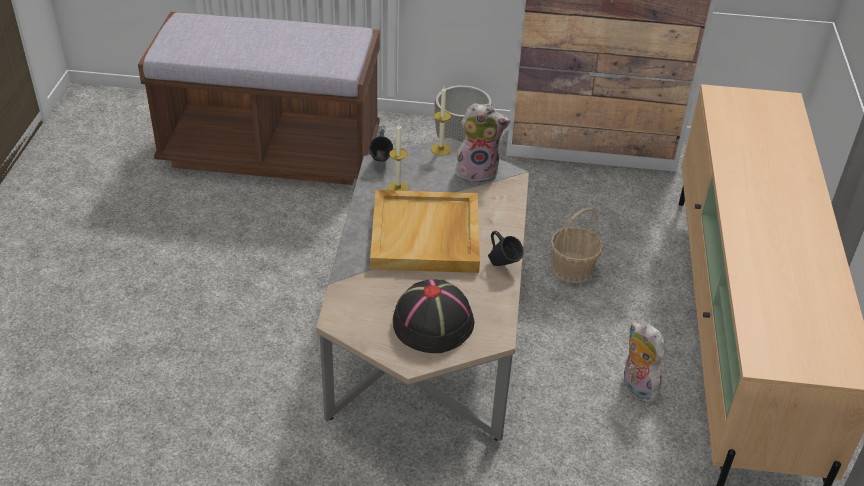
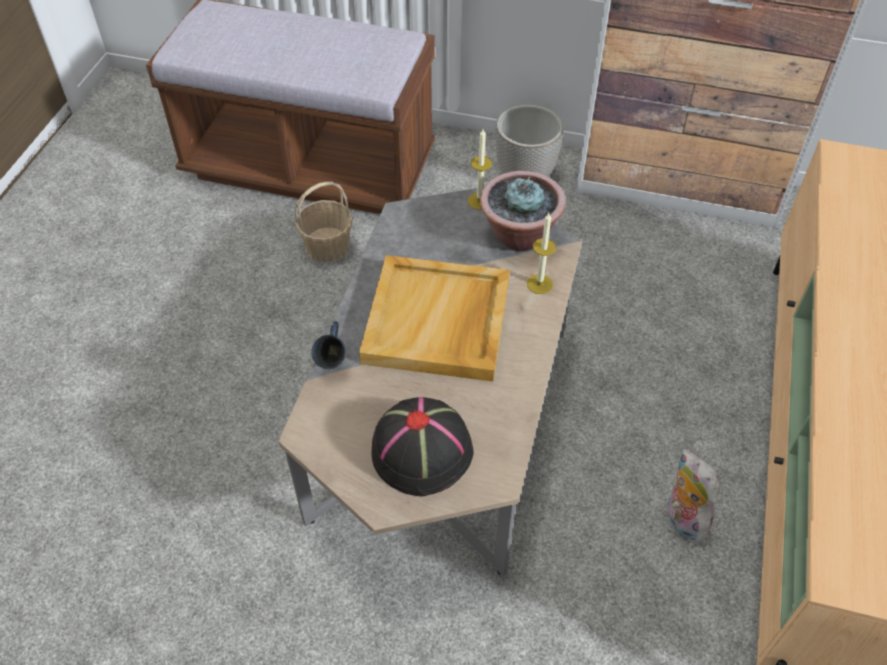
camera: 10 degrees right, 10 degrees up
blue mug [369,129,393,162] -> blue mug moved to [312,321,346,369]
candle [388,124,409,191] -> candle moved to [527,213,556,294]
plush toy [454,103,510,183] -> potted plant [480,171,565,252]
black mug [488,231,524,266] -> none
basket [550,207,603,283] -> basket moved to [294,182,353,263]

